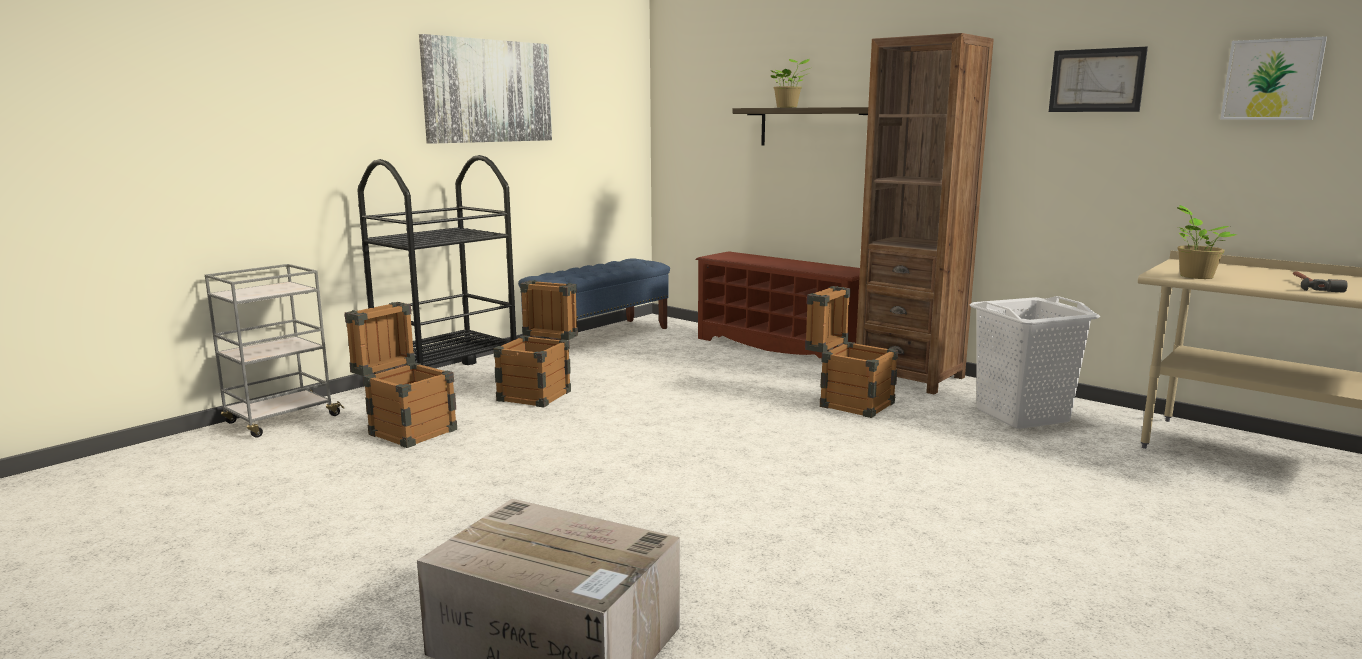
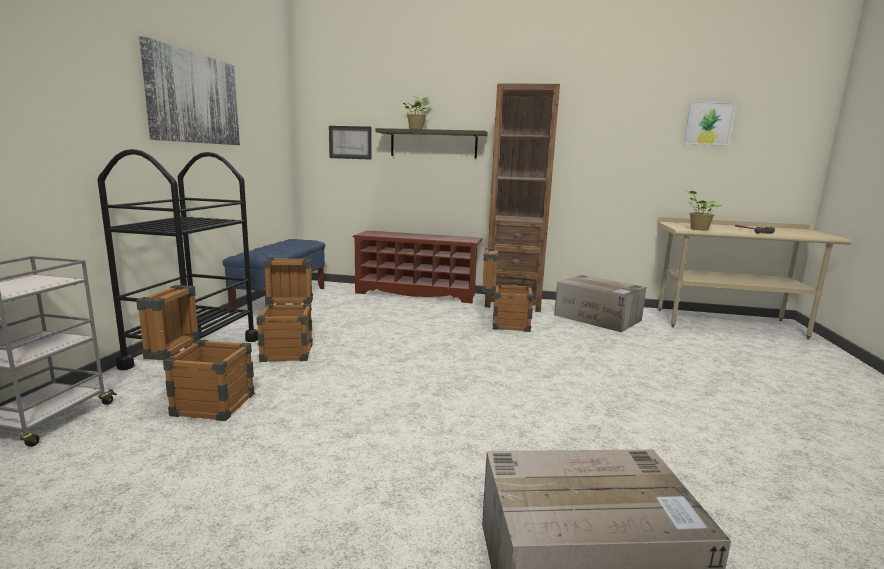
camera: 30 degrees left, 0 degrees up
white laundry basket [969,296,1100,429] -> cardboard box [554,275,646,332]
picture [1049,47,1148,112] -> picture moved to [329,126,372,160]

